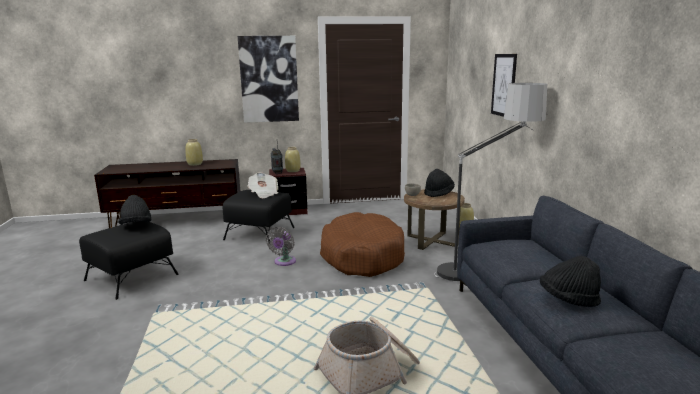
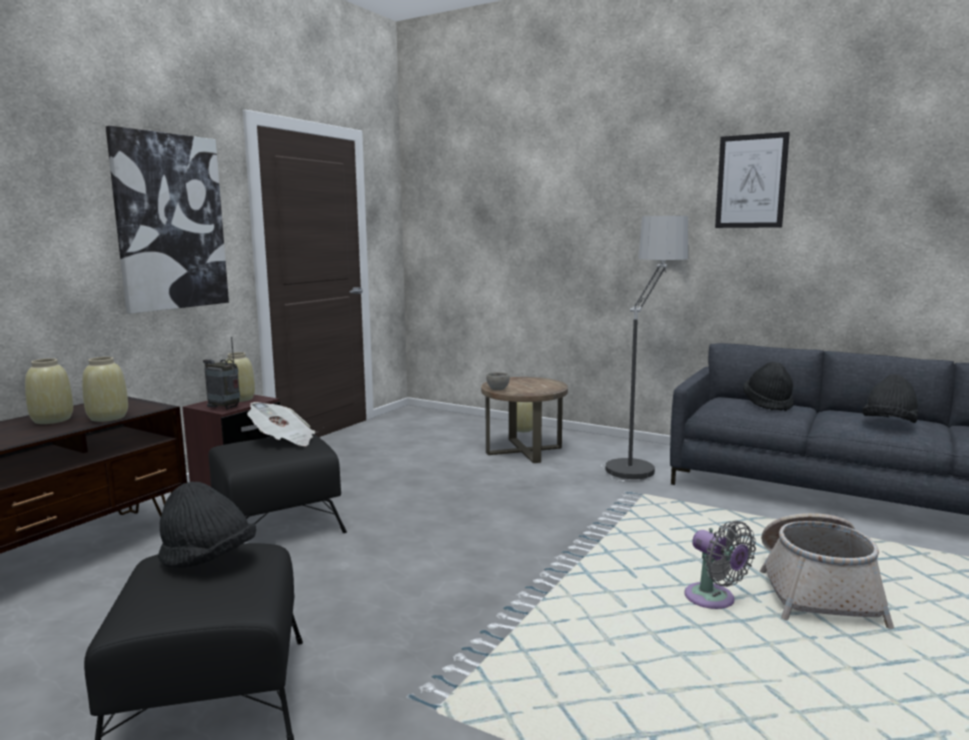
camera: 50 degrees left, 5 degrees down
grey fan [266,227,296,266] -> grey fan moved to [684,521,756,609]
brown dog bed [320,212,405,277] -> none
black hat [424,169,455,197] -> black hat moved to [743,362,794,411]
picture [491,54,517,117] -> picture moved to [715,132,790,228]
none -> beige vase [82,357,128,422]

